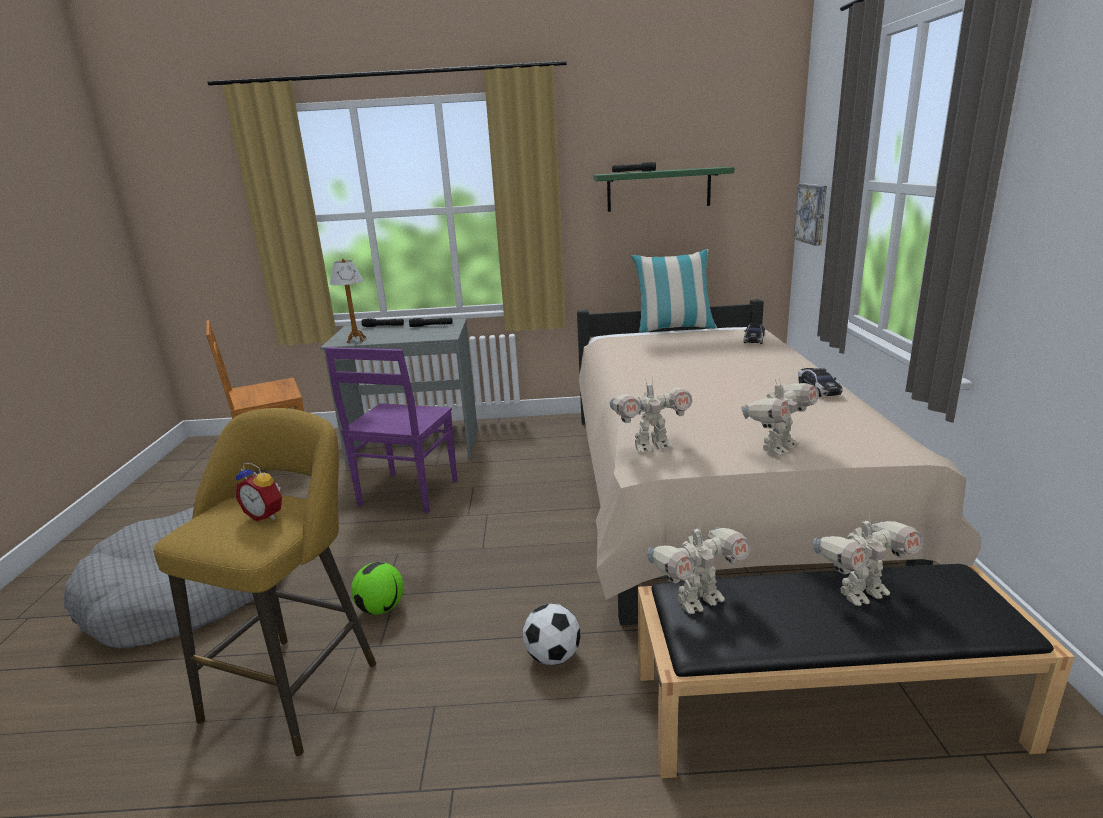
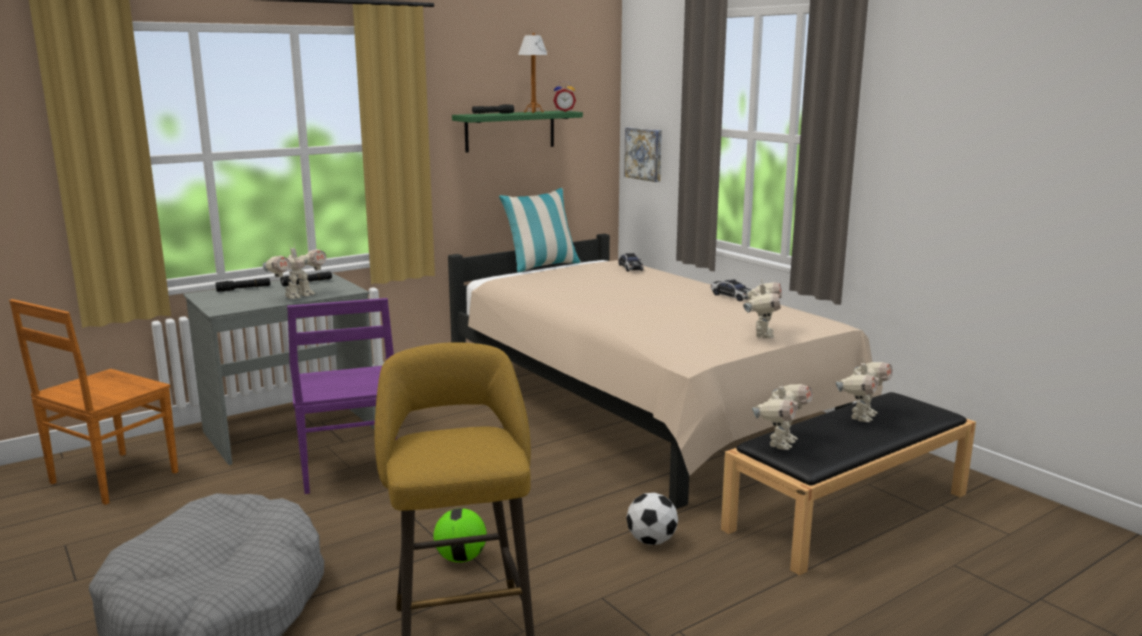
camera: 35 degrees left, 5 degrees down
alarm clock [236,463,282,521] -> alarm clock moved to [553,81,576,112]
table lamp [329,259,366,343] -> table lamp moved to [518,33,548,113]
toy robot [610,377,692,452] -> toy robot moved to [263,244,327,299]

